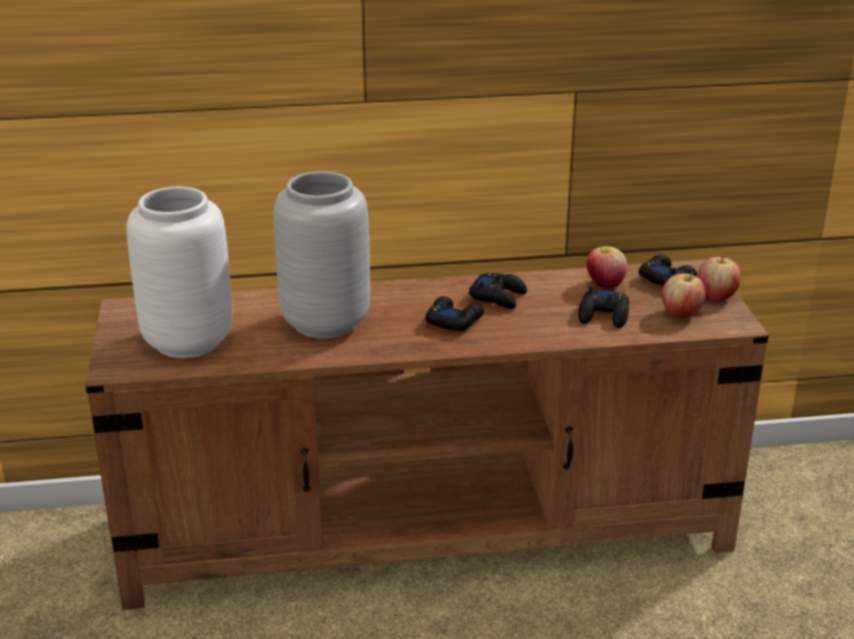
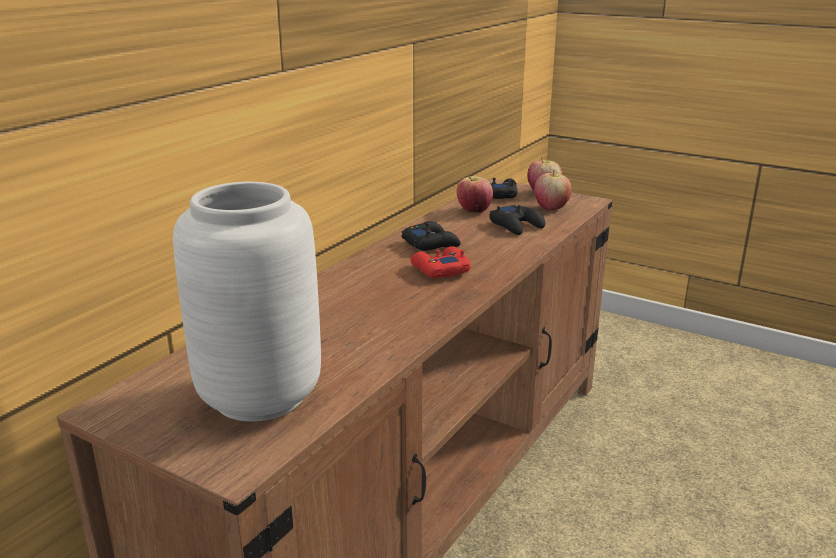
camera: 50 degrees left, 5 degrees down
grey vase [274,171,370,338] -> none
black game controller [425,296,484,331] -> red game controller [411,246,471,278]

